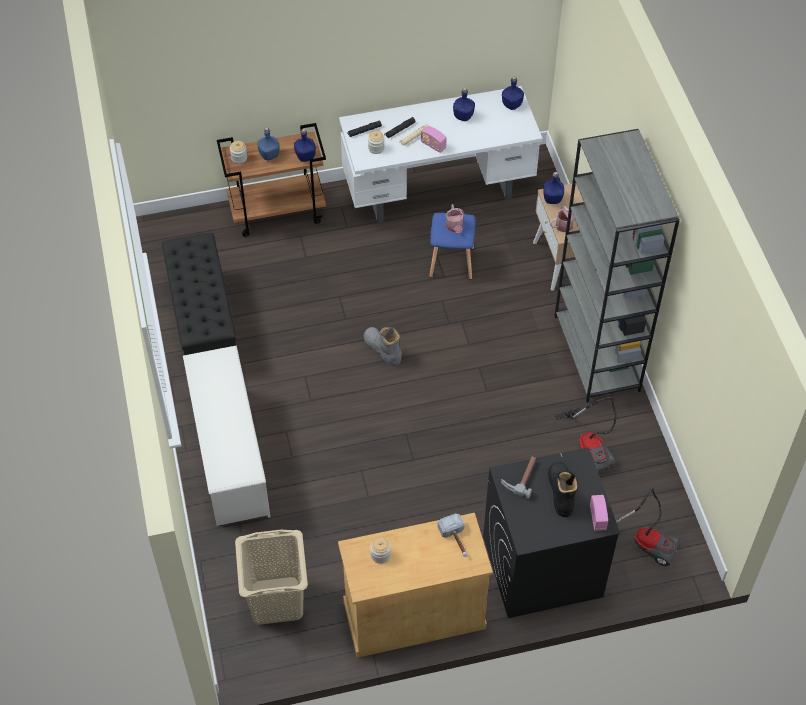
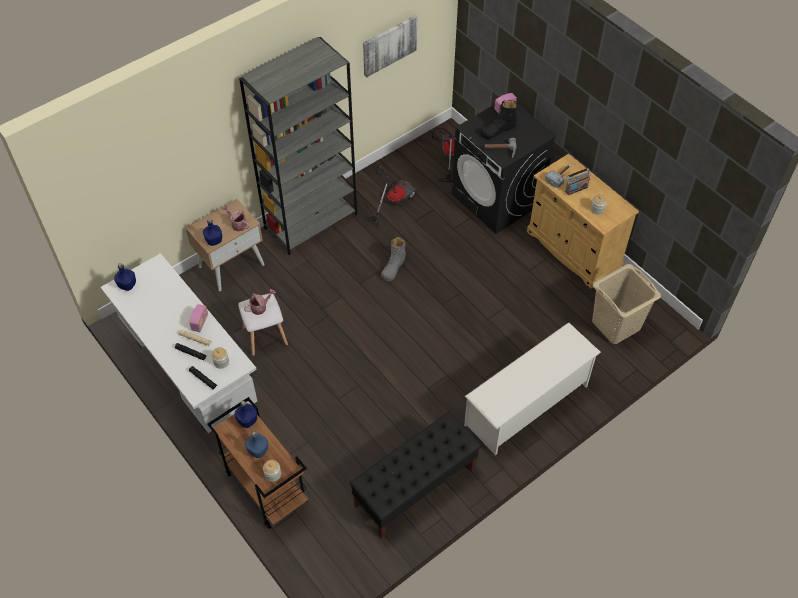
camera: 115 degrees left, 0 degrees up
grey boot [364,327,402,365] -> grey boot moved to [381,236,406,281]
blue stool [429,213,475,280] -> white stool [238,293,288,356]
blue bottle [453,88,475,121] -> none
none -> picture [363,15,417,77]
none -> radio [565,168,590,195]

